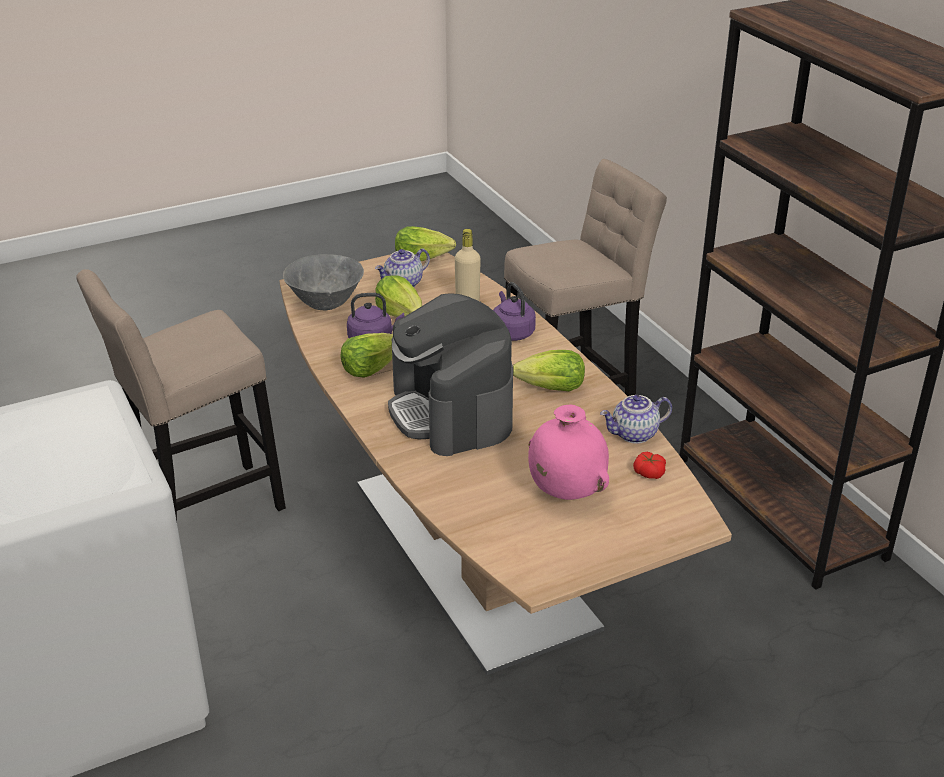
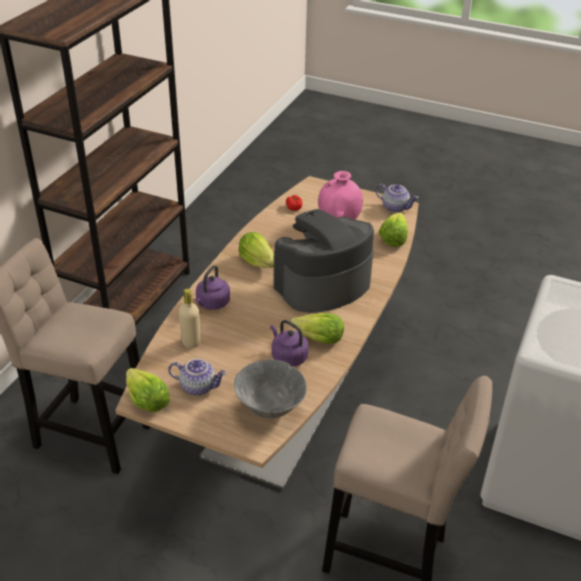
camera: 130 degrees left, 5 degrees up
lettuce [375,275,422,317] -> lettuce moved to [379,212,408,247]
coffee machine [388,293,513,456] -> coffee machine turned 150 degrees counterclockwise [273,209,374,313]
teapot [600,395,672,444] -> teapot moved to [376,184,419,213]

